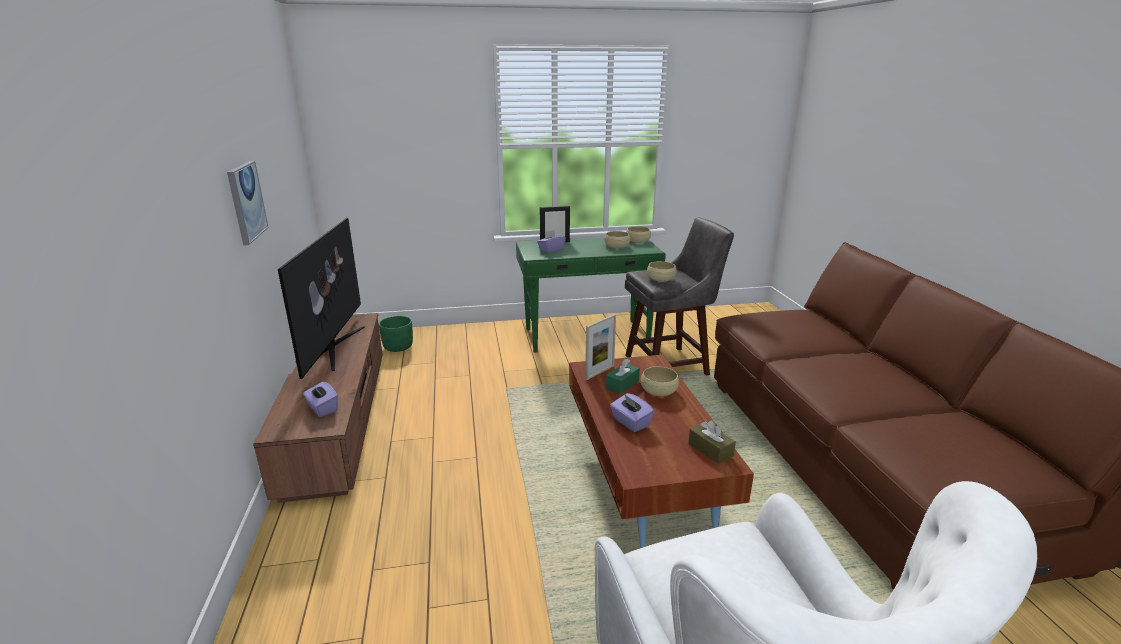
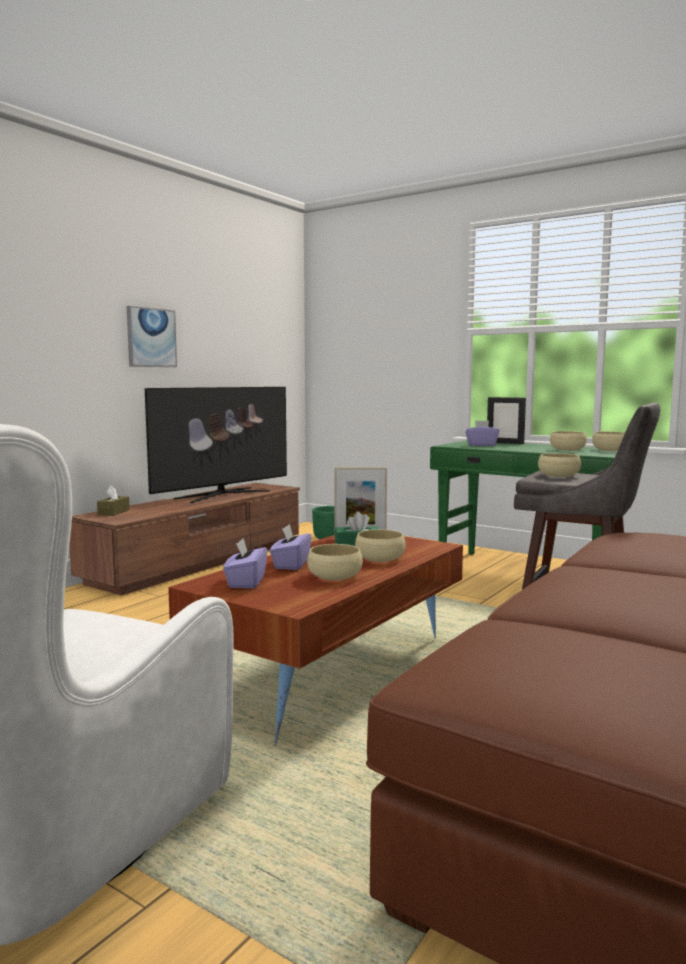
camera: 45 degrees right, 15 degrees down
purple tissue box [303,382,338,417] -> purple tissue box moved to [223,538,267,588]
brown tissue box [688,420,736,464] -> brown tissue box moved to [97,485,130,516]
none -> beige bowl [307,544,363,581]

